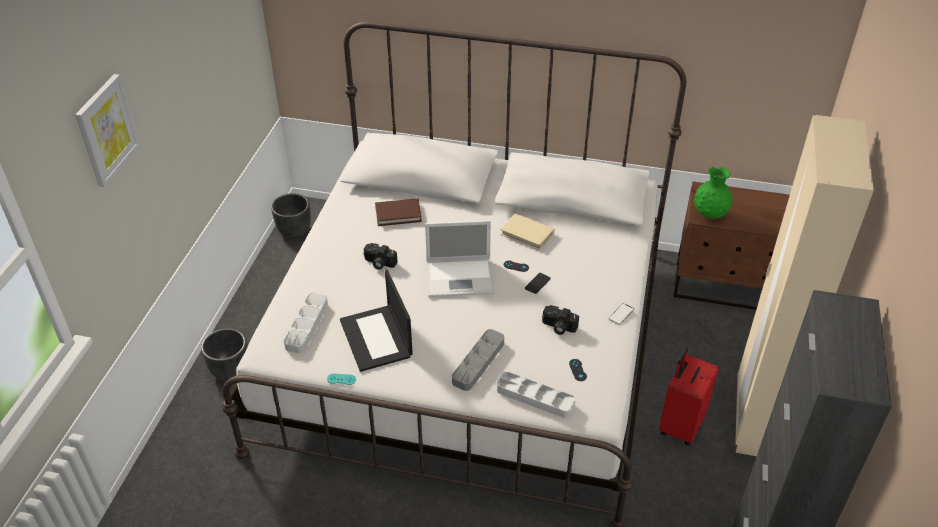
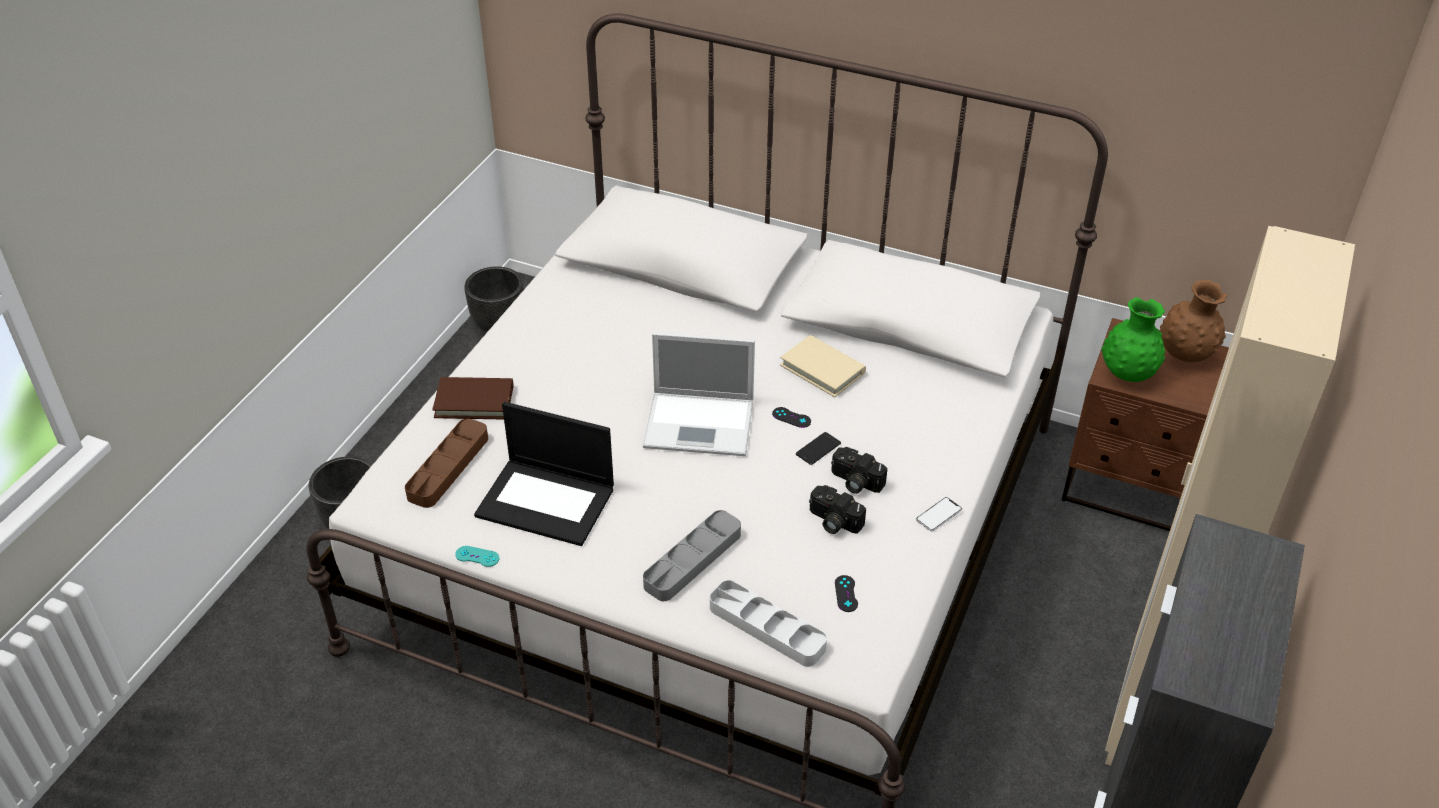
camera: 10 degrees right, 0 degrees up
picture [75,74,140,187] -> none
grey tray [284,293,328,353] -> brown tray [405,418,488,508]
laptop [340,270,413,372] -> laptop turned 60 degrees counterclockwise [474,402,614,546]
camera [363,243,398,270] -> camera moved to [831,447,887,494]
brown book [375,198,422,226] -> brown book moved to [432,377,514,420]
red suitcase [659,347,719,445] -> none
none -> brown vase [1160,280,1227,362]

